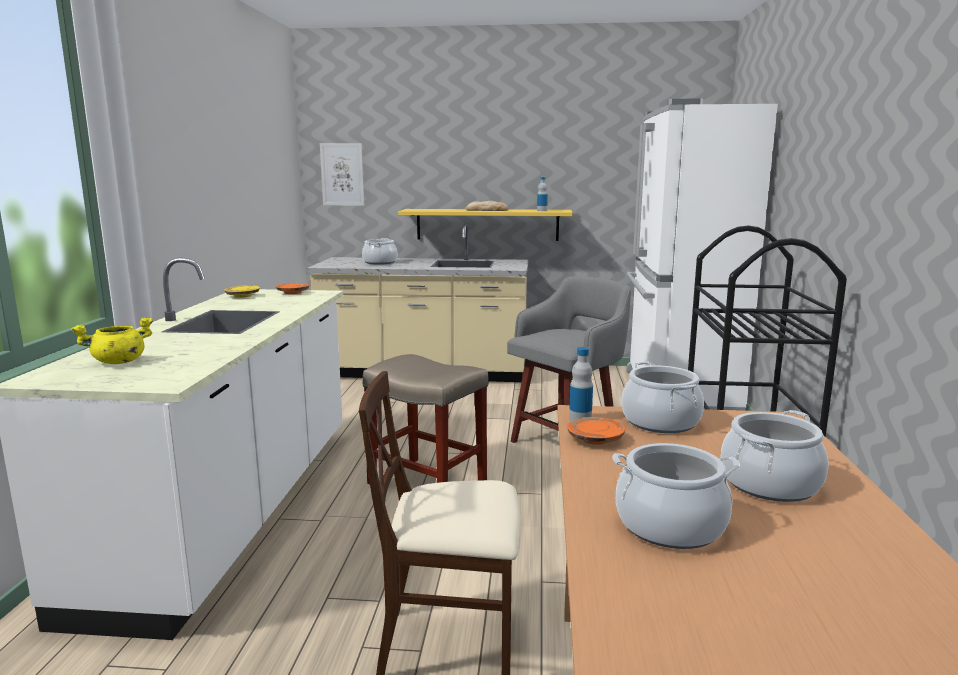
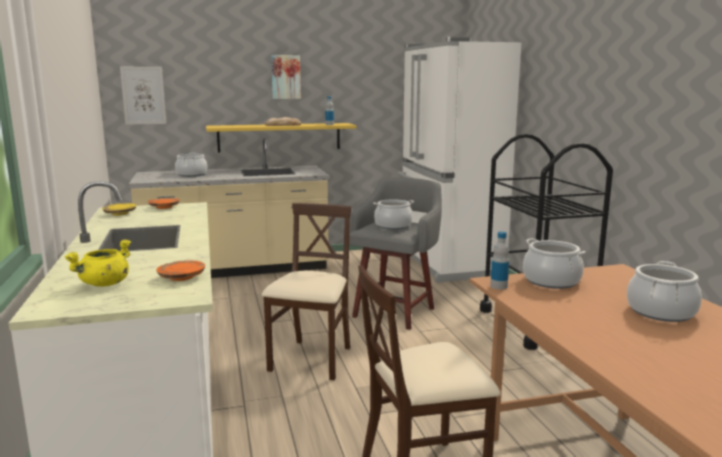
camera: 20 degrees left, 0 degrees up
beige stool [363,354,488,484] -> beige chair [262,203,351,380]
orange plate [567,417,625,445] -> orange plate moved to [156,260,205,281]
cooking pot [612,443,741,549] -> cooking pot moved to [373,200,414,230]
none -> picture [271,55,301,99]

